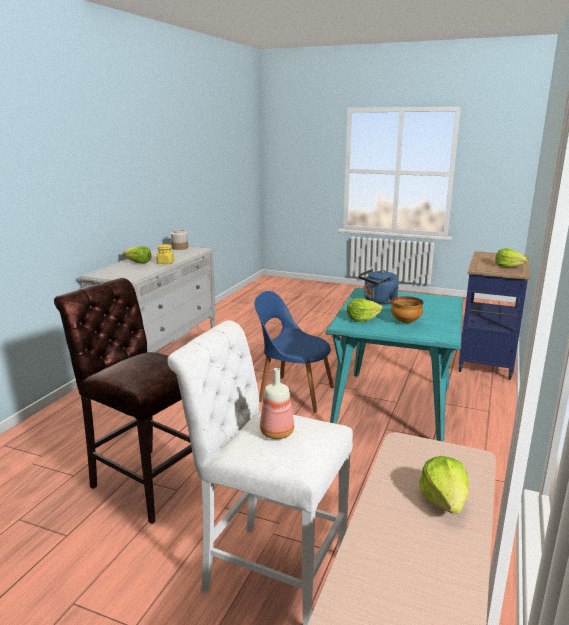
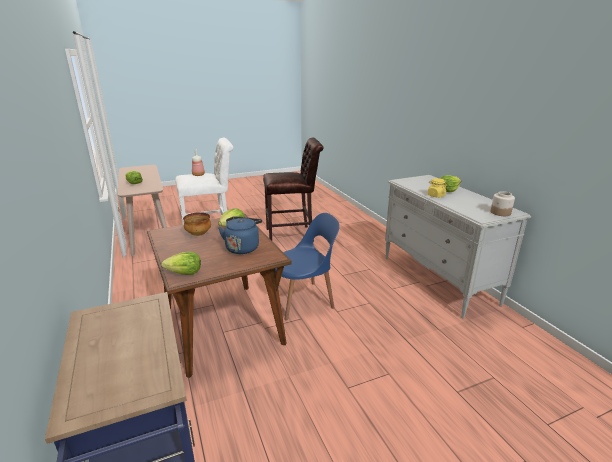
camera: 135 degrees right, 5 degrees up
turquoise dining table [326,288,463,442] -> brown dining table [147,214,292,378]
lettuce [495,248,527,268] -> lettuce moved to [162,252,201,275]

